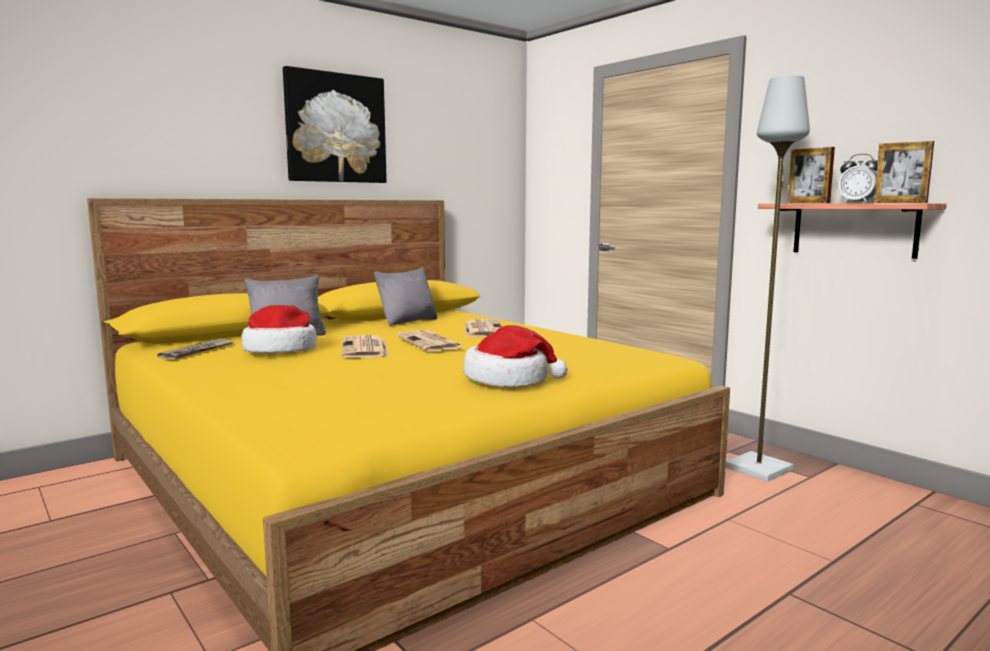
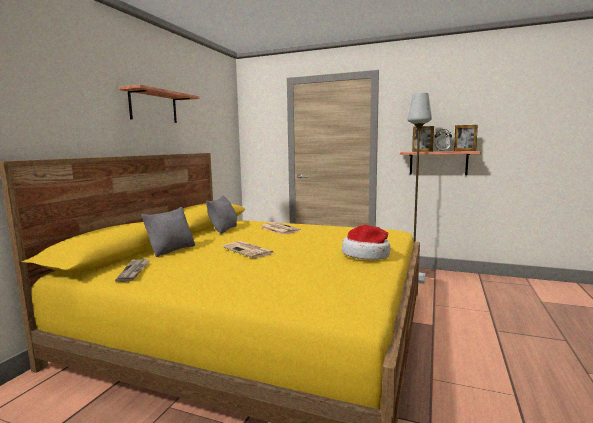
camera: 30 degrees left, 0 degrees up
hat [242,305,317,353] -> none
picture [283,66,387,183] -> shelf [118,85,199,123]
newspaper [397,330,464,351] -> none

